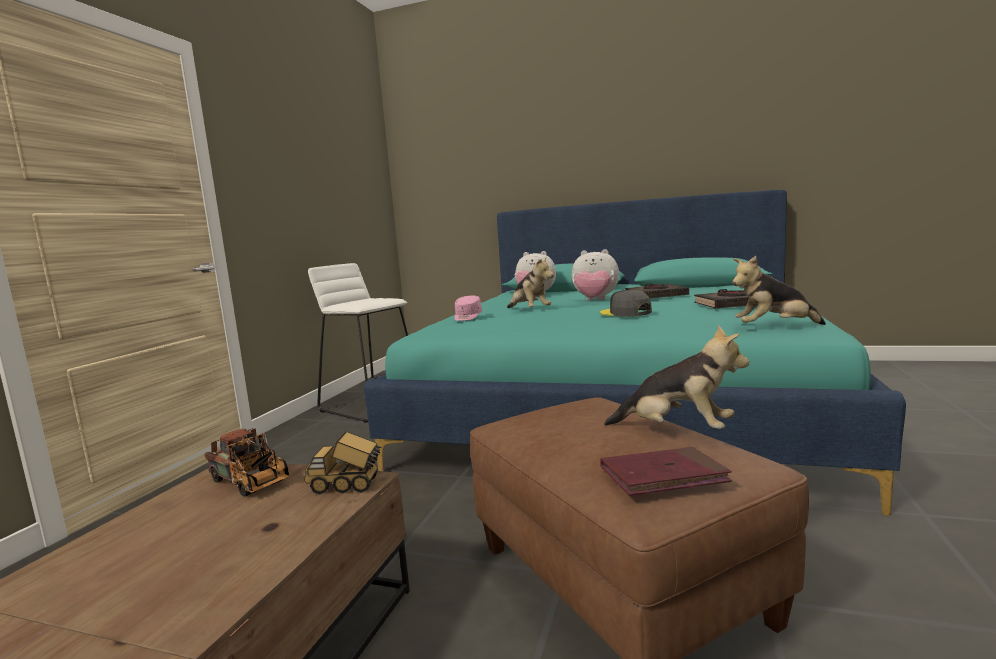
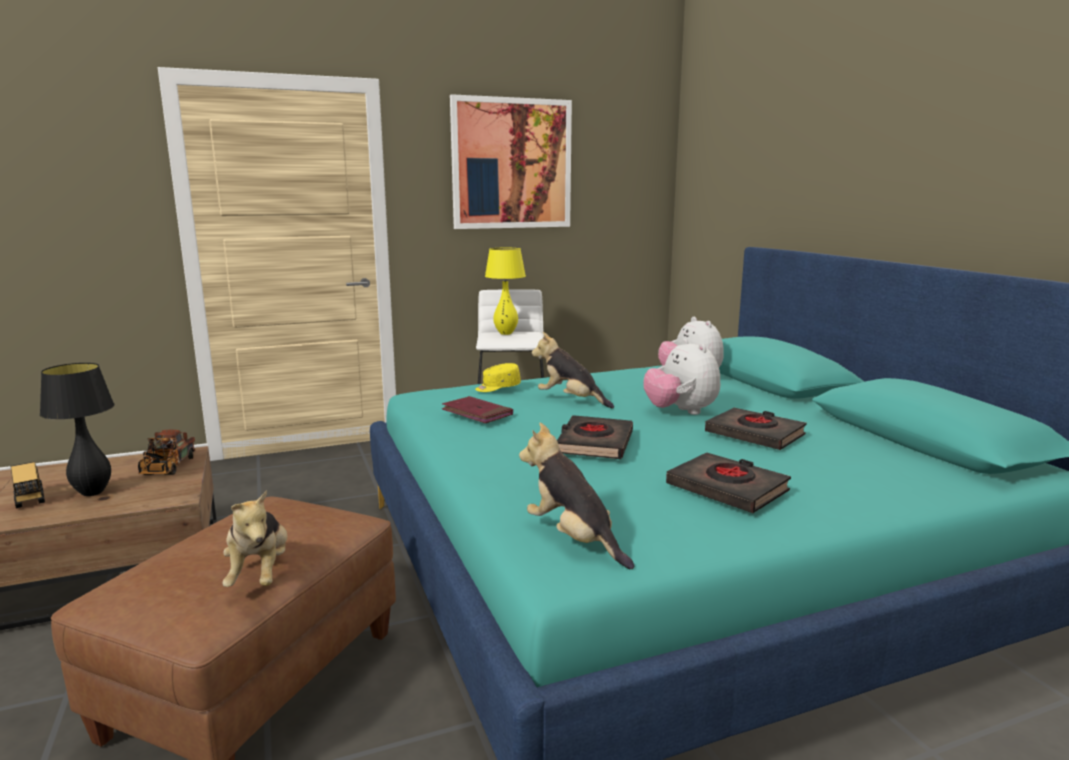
camera: 50 degrees right, 5 degrees up
toy truck [304,432,382,494] -> toy truck moved to [11,462,45,508]
pink cap [455,296,482,321] -> yellow cap [475,363,521,392]
plush toy [507,257,554,308] -> plush toy turned 105 degrees clockwise [532,332,614,408]
grey cap [600,289,652,317] -> black book [557,415,633,459]
red book [600,446,732,496] -> red book moved to [442,396,513,423]
none -> black table lamp [40,363,115,496]
none -> picture [450,94,572,229]
none -> yellow table lamp [485,248,526,335]

